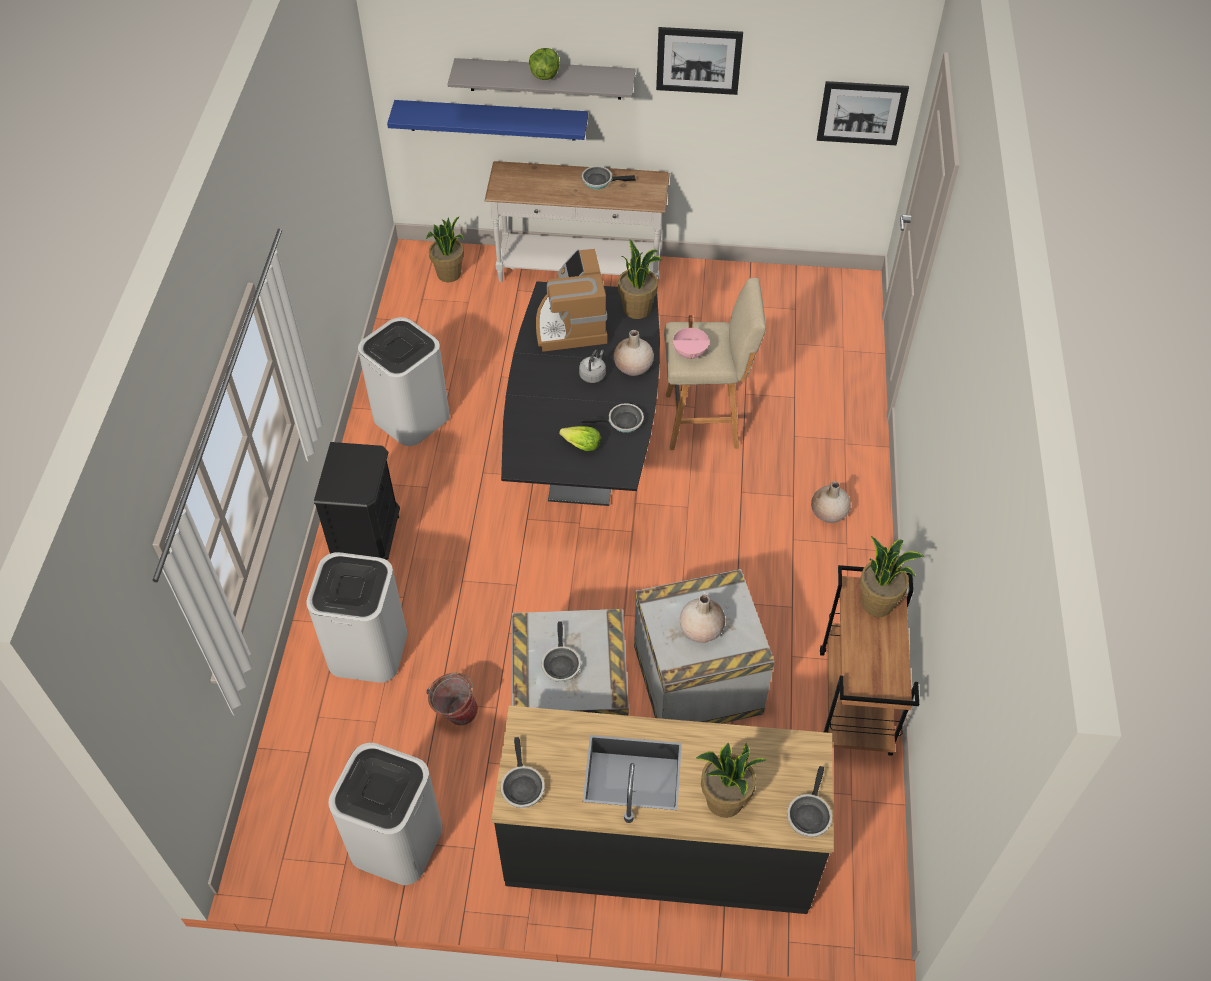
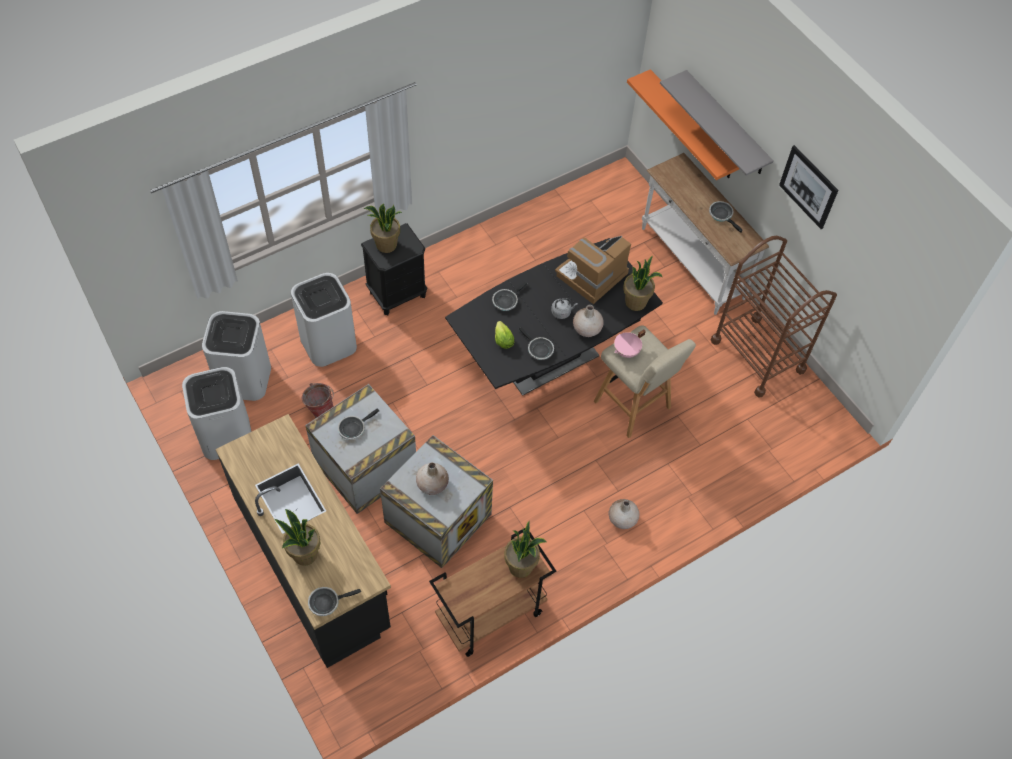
camera: 50 degrees right, 5 degrees up
white trash can [358,317,450,446] -> white trash can moved to [202,311,271,401]
blue shelf [387,100,588,141] -> orange shelf [627,69,739,180]
potted plant [426,216,464,282] -> potted plant moved to [364,203,402,253]
frying pan [501,737,545,808] -> frying pan moved to [492,281,528,311]
lettuce [529,48,560,80] -> none
picture [817,81,909,145] -> none
none -> brown cart [711,236,837,397]

